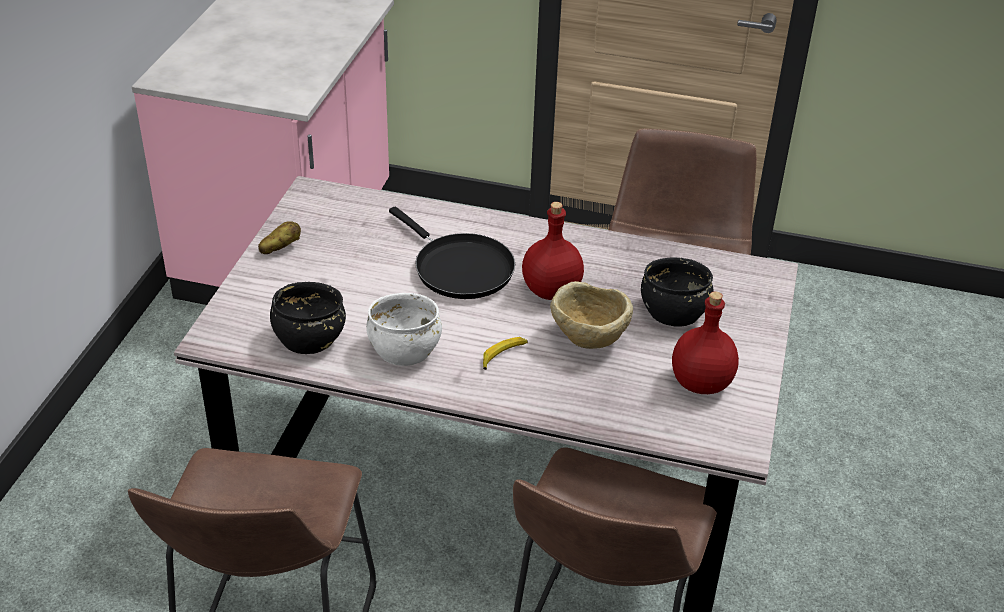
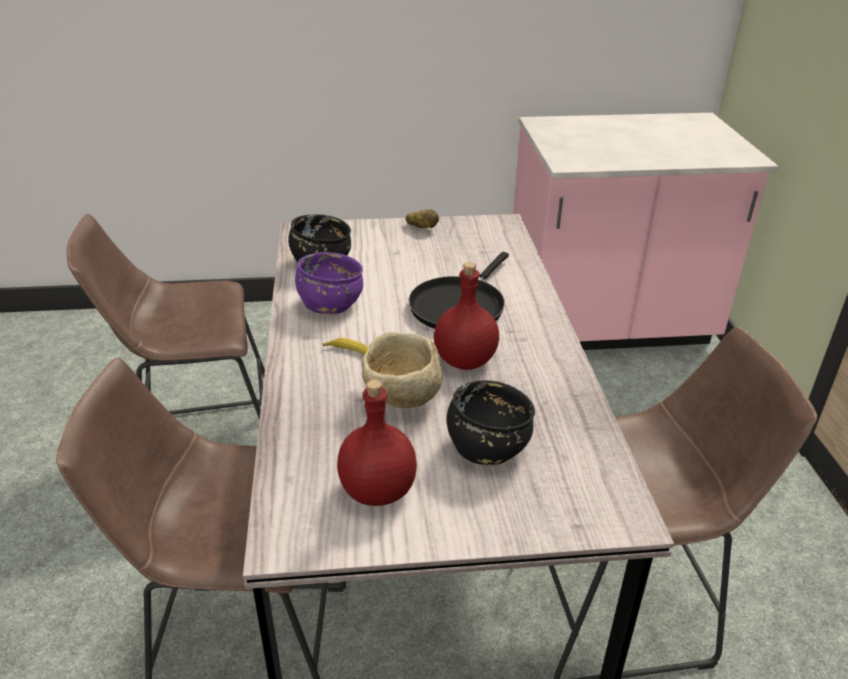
camera: 70 degrees right, 5 degrees down
white bowl [366,293,442,366] -> purple bowl [295,252,363,314]

